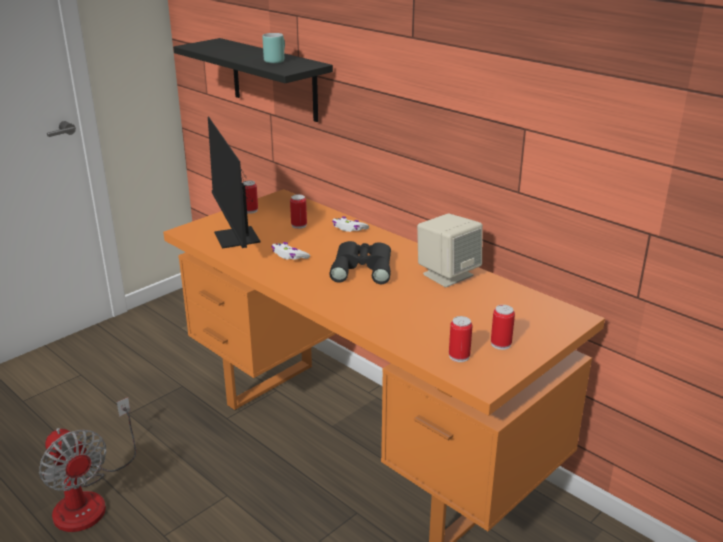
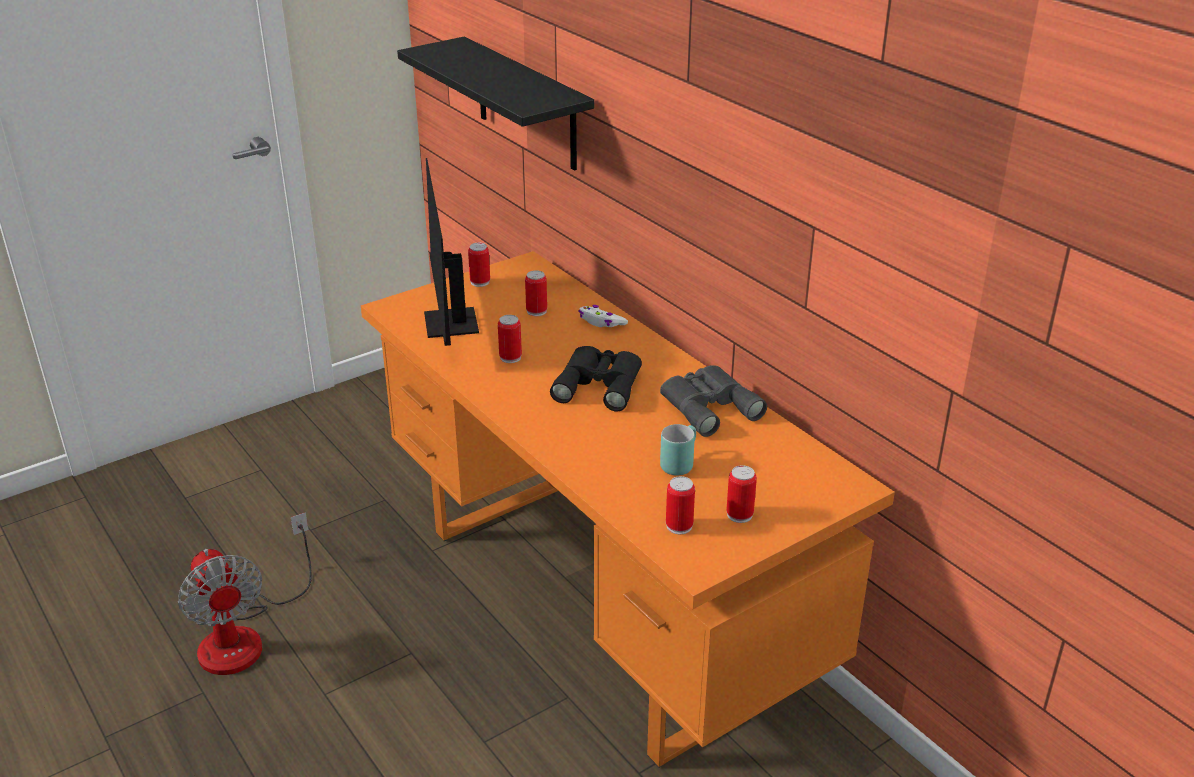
camera: 10 degrees right, 5 degrees up
turquoise mug [262,33,285,63] -> turquoise mug moved to [660,424,696,476]
white game controller [271,242,310,259] -> can [498,315,522,363]
beige speaker [417,214,483,287] -> grey binoculars [660,365,767,437]

